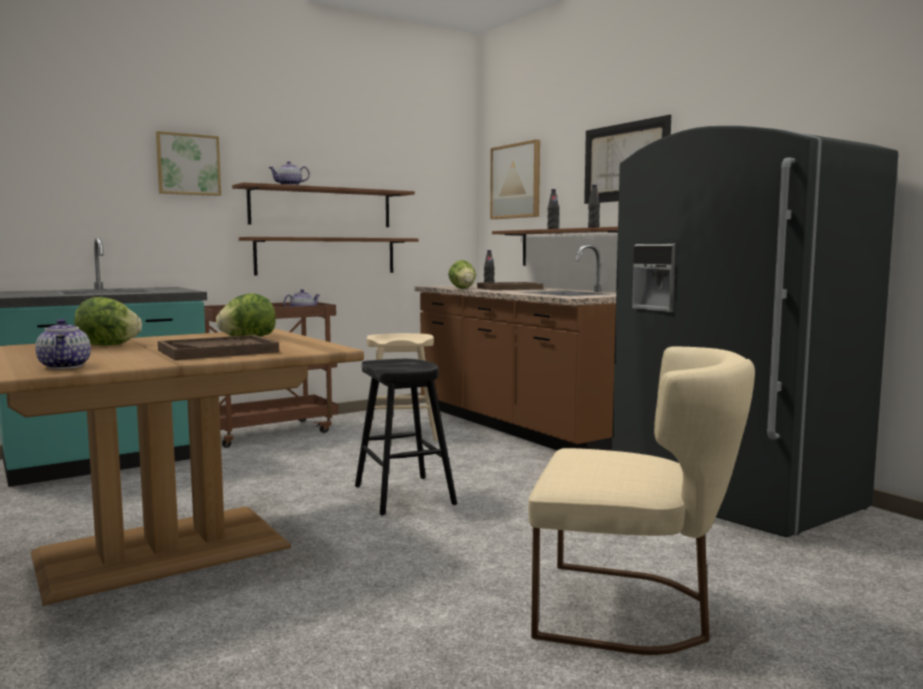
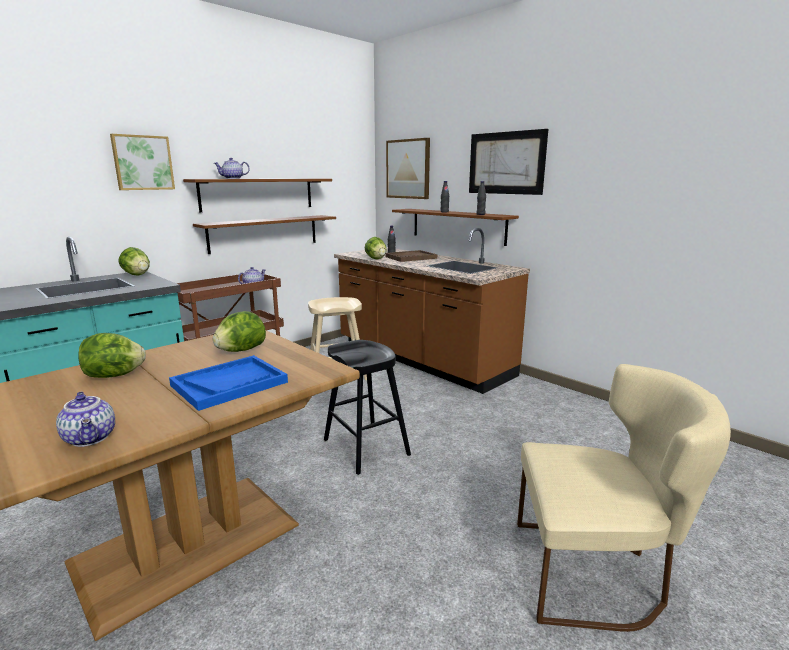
camera: 10 degrees left, 10 degrees up
brown tray [158,335,279,360] -> blue tray [169,355,288,411]
grey fridge [612,126,898,537] -> none
none -> lettuce [118,247,150,276]

